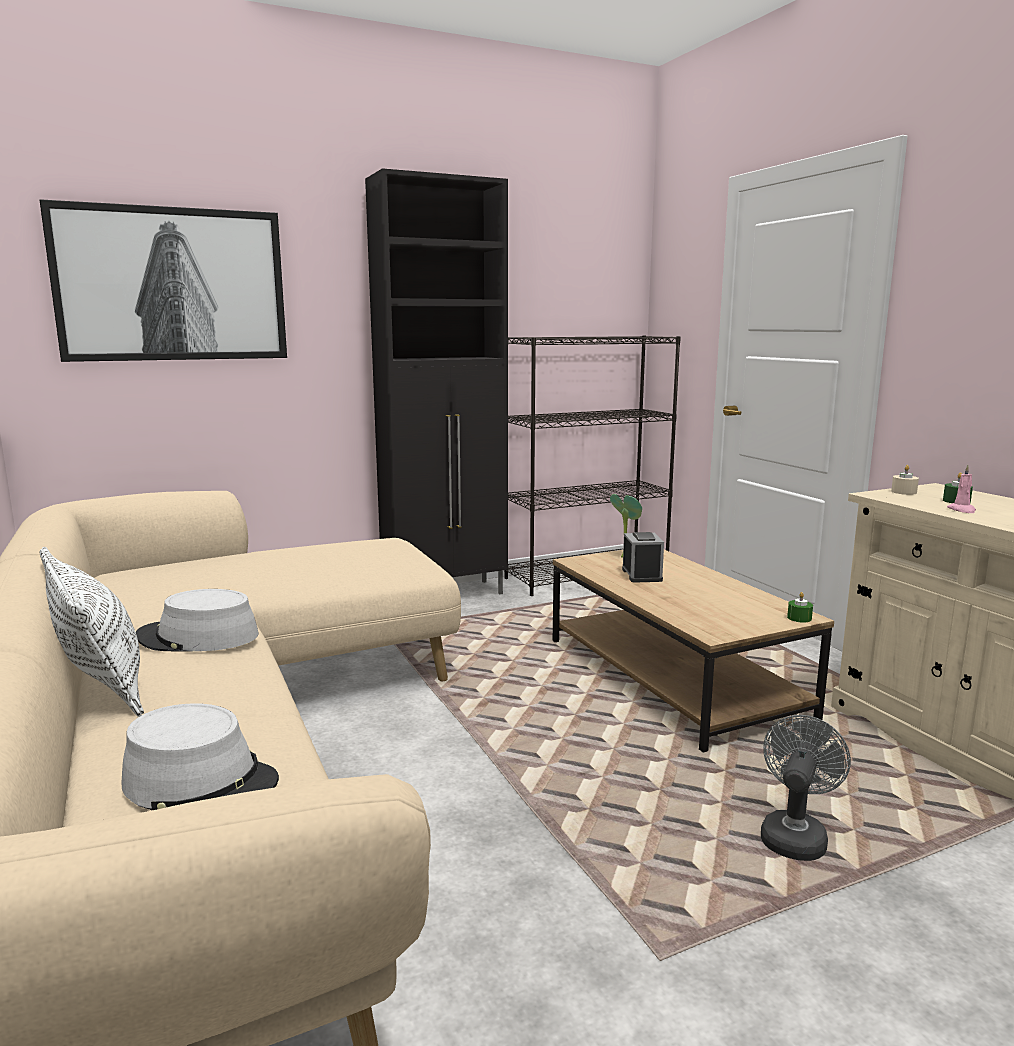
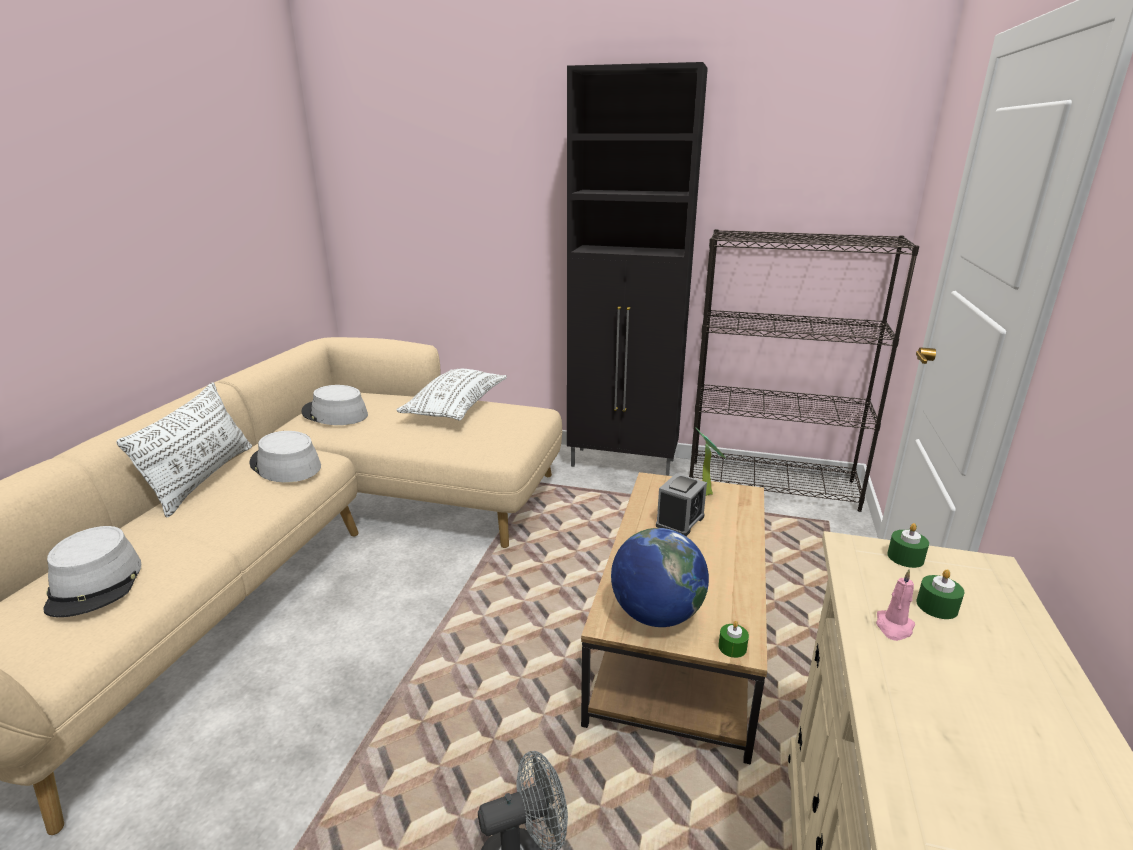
camera: 40 degrees right, 10 degrees up
picture [39,199,287,362] -> none
beige candle [891,465,919,495] -> green candle [887,523,929,568]
none -> grey hat [302,385,368,425]
none -> white pillow [396,369,507,421]
none -> globe [611,528,709,627]

